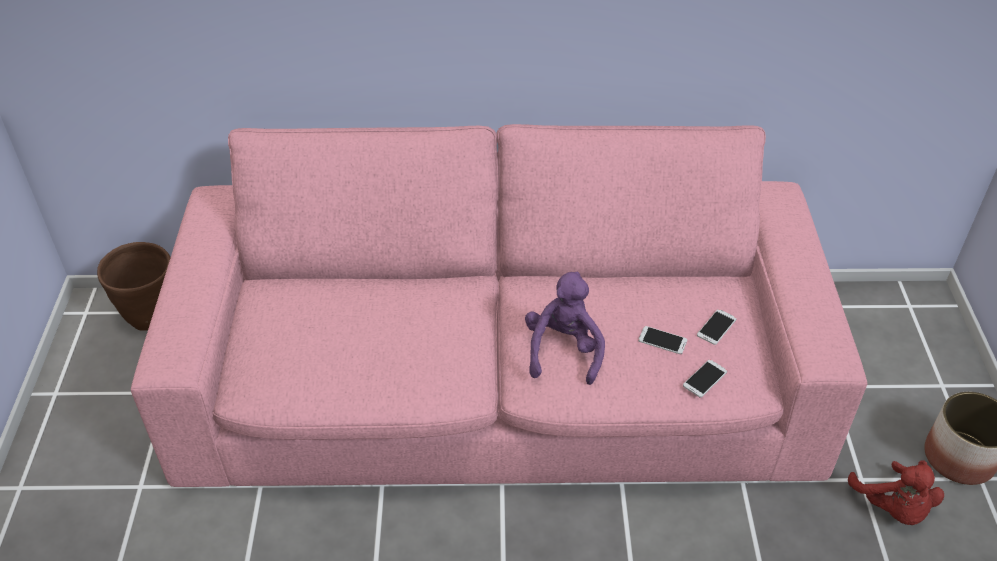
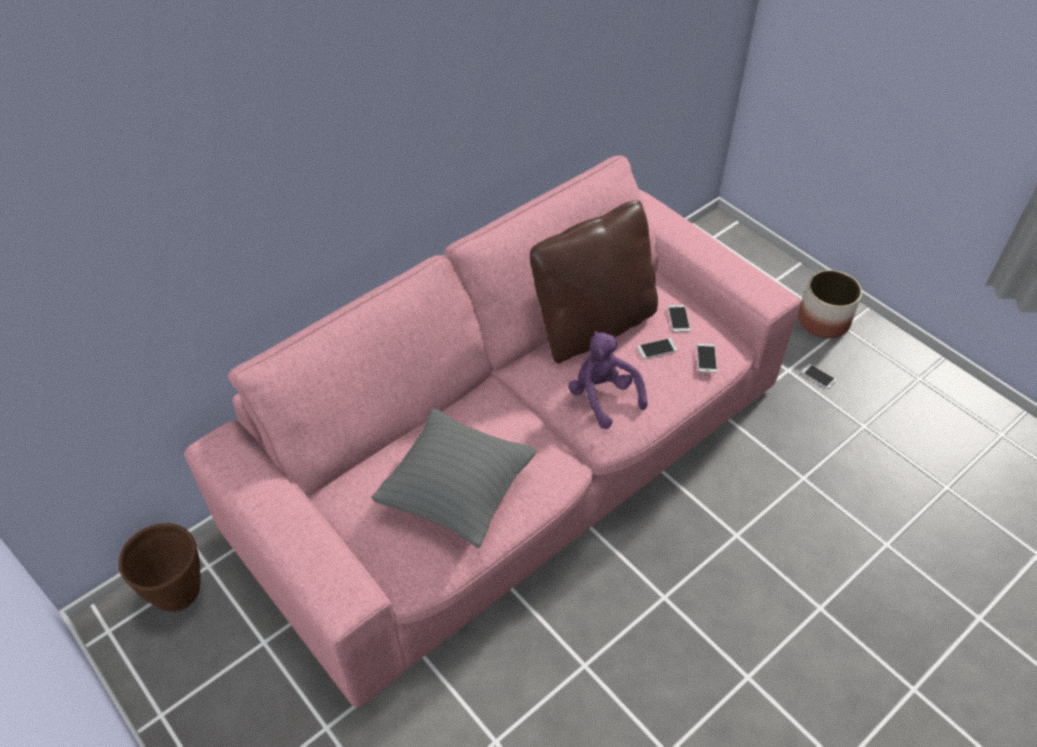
camera: 40 degrees left, 5 degrees up
red plush toy [848,460,944,525] -> phone [801,364,837,389]
none -> grey pillow [371,408,536,548]
none -> brown pillow [530,200,658,363]

